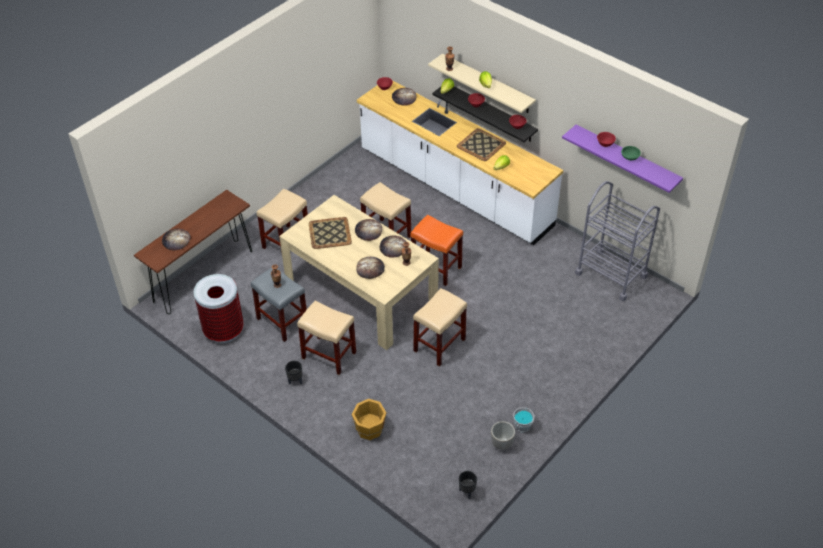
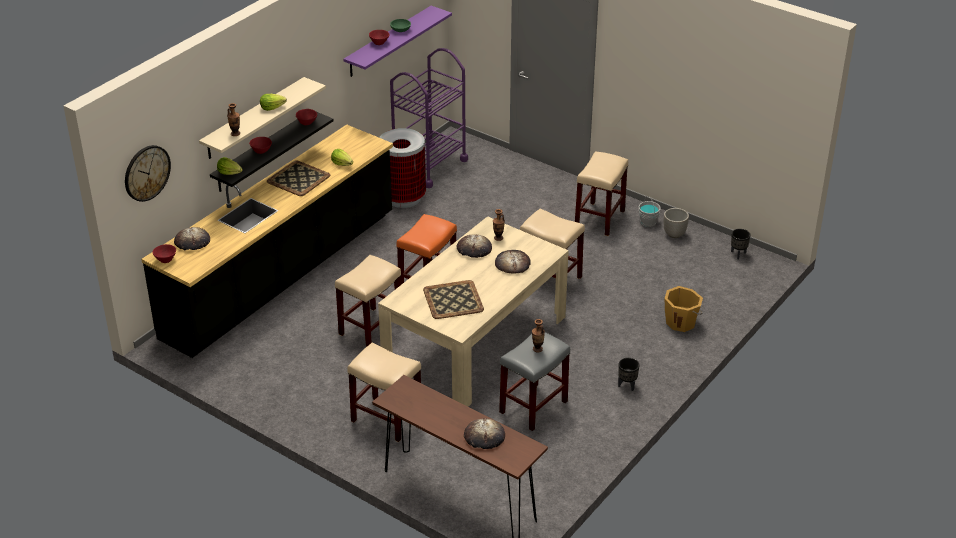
camera: 95 degrees left, 10 degrees down
trash can [194,274,244,343] -> trash can moved to [379,128,426,208]
beige stool [297,300,356,375] -> beige stool moved to [575,151,628,236]
bread [355,219,382,241] -> none
white counter [357,81,563,245] -> black counter [141,125,393,358]
grey cart [575,181,660,301] -> purple cart [390,48,468,188]
none -> wall clock [125,145,171,202]

